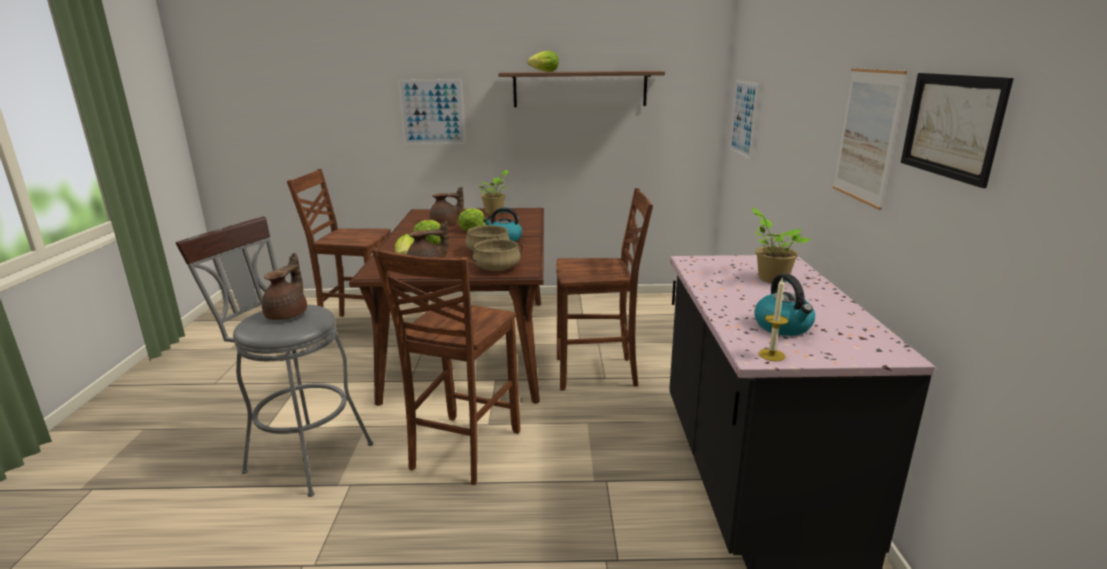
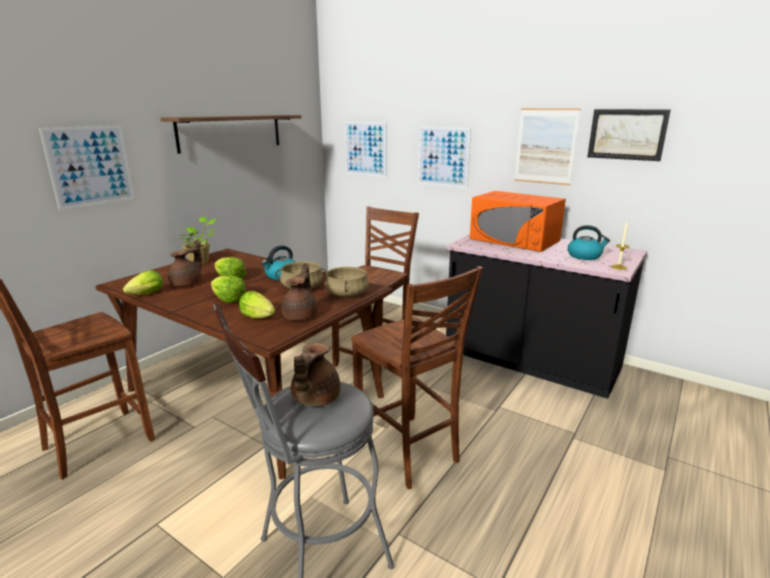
camera: 55 degrees left, 0 degrees up
brown teapot [262,253,307,320] -> brown teapot turned 120 degrees counterclockwise [291,343,340,406]
lettuce [527,51,559,72] -> lettuce moved to [123,270,163,295]
potted plant [751,207,811,283] -> orange microwave [470,191,566,252]
none -> picture [418,127,471,188]

